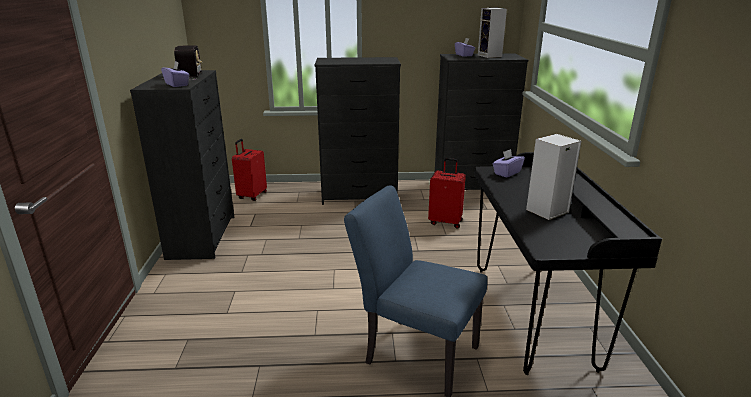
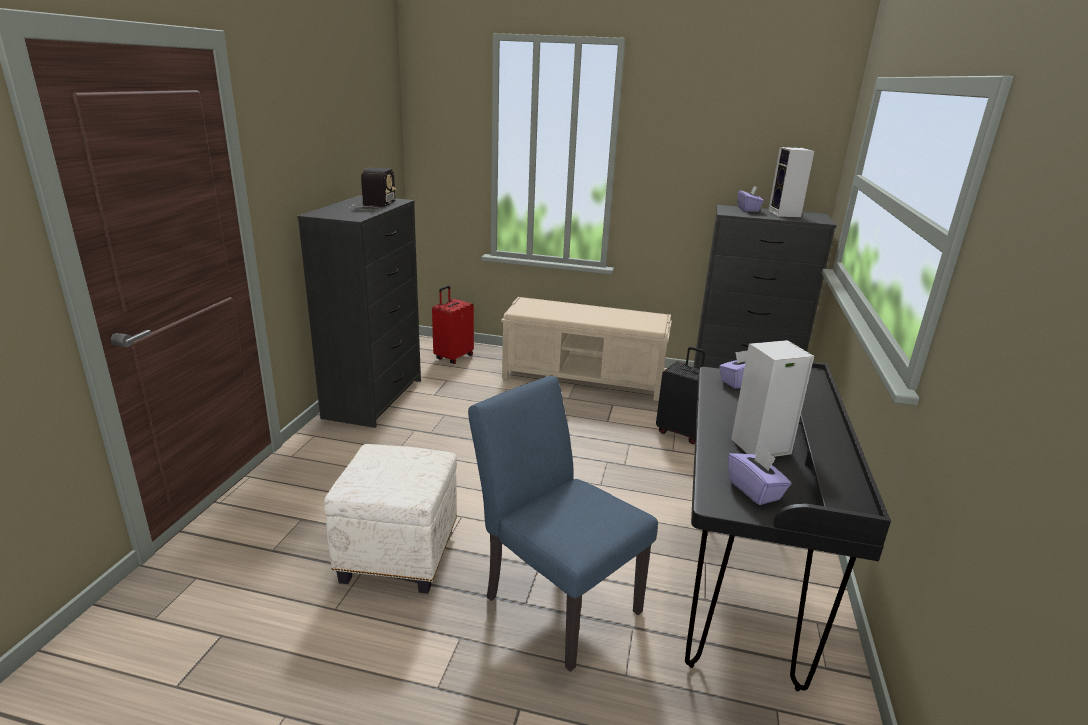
camera: 15 degrees right, 0 degrees up
purple tissue box [161,61,189,87] -> purple tissue box moved to [728,446,791,505]
black dresser [315,57,401,205] -> beige bench [501,297,672,401]
red suitcase [428,158,466,229] -> black suitcase [656,347,705,444]
none -> white ottoman [324,444,457,594]

